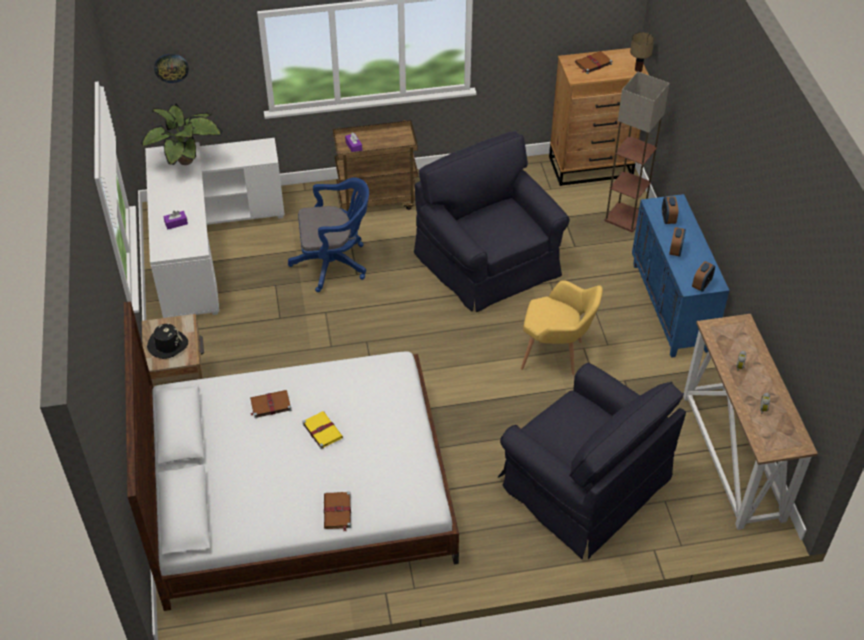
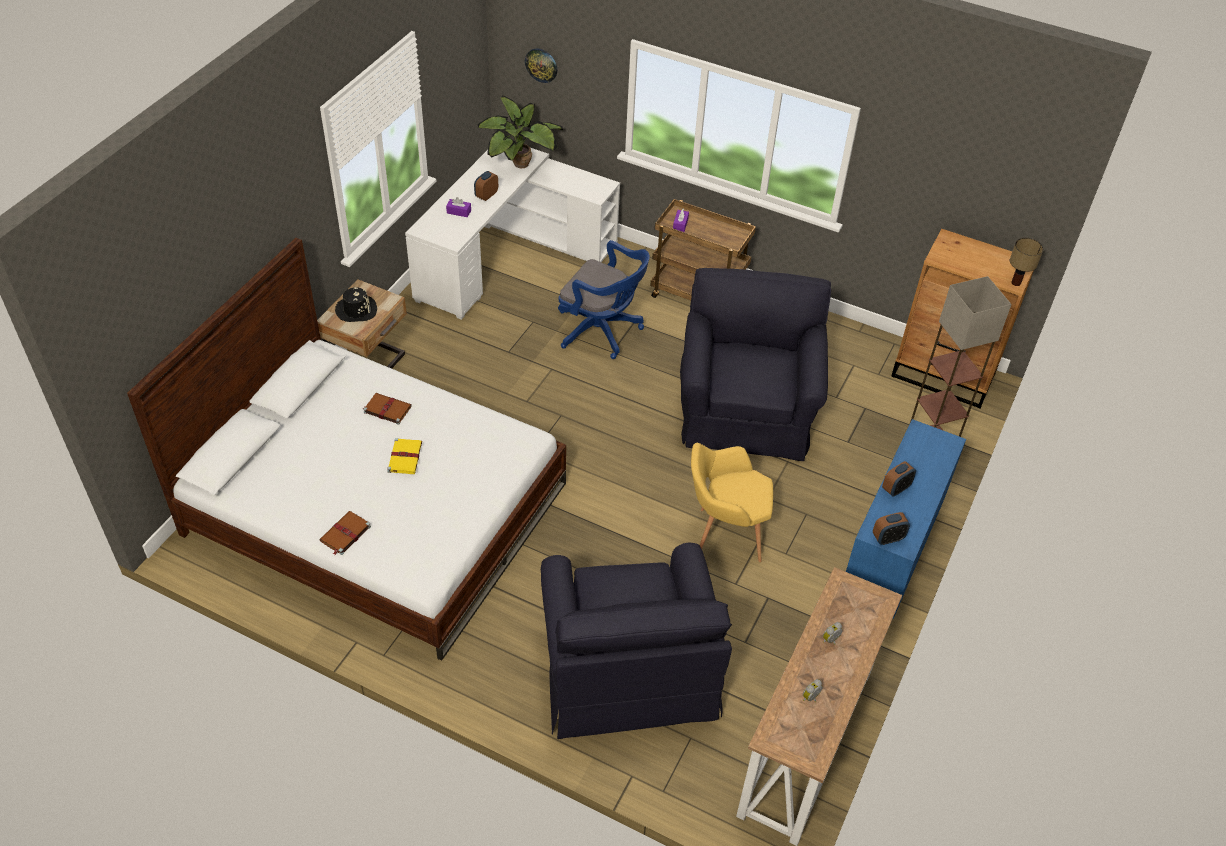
camera: 35 degrees right, 0 degrees up
yellow armchair [521,280,603,375] -> yellow armchair turned 135 degrees clockwise [691,443,773,562]
brown book [575,51,612,74] -> none
alarm clock [662,196,678,224] -> alarm clock moved to [474,171,498,201]

